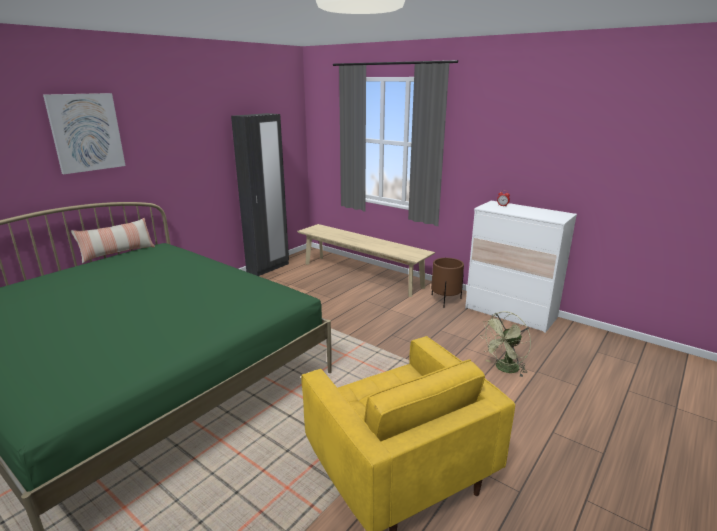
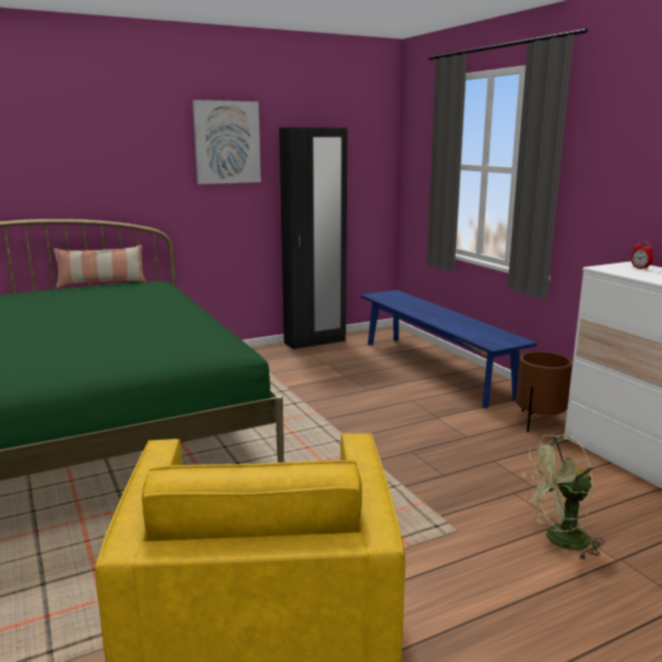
camera: 25 degrees right, 5 degrees down
picture [43,93,126,174] -> picture moved to [192,100,261,184]
beige bench [297,224,435,297] -> blue bench [360,290,538,409]

